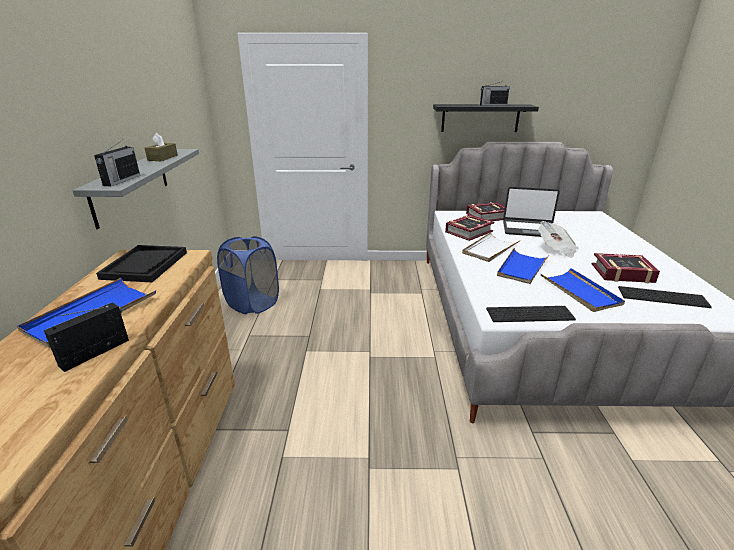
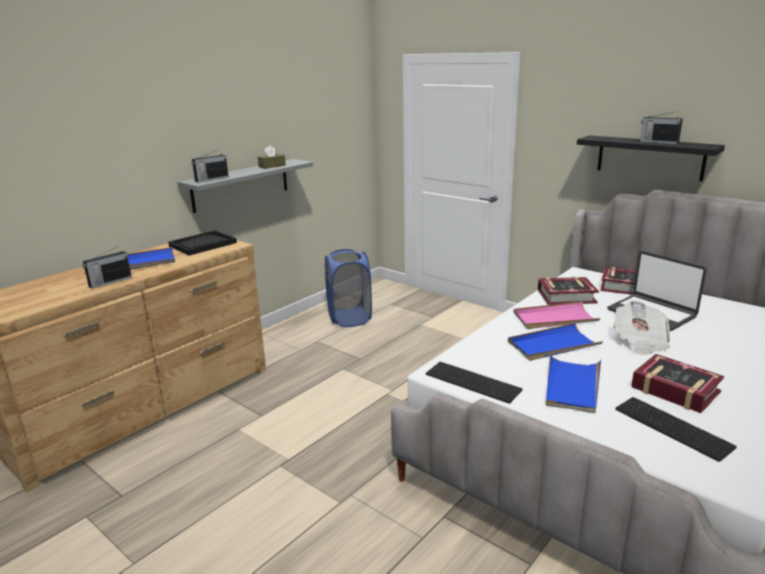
camera: 40 degrees right, 5 degrees down
radio [44,303,129,372] -> radio turned 150 degrees clockwise [83,246,132,289]
white tray [462,232,520,262] -> pink tray [514,302,601,329]

